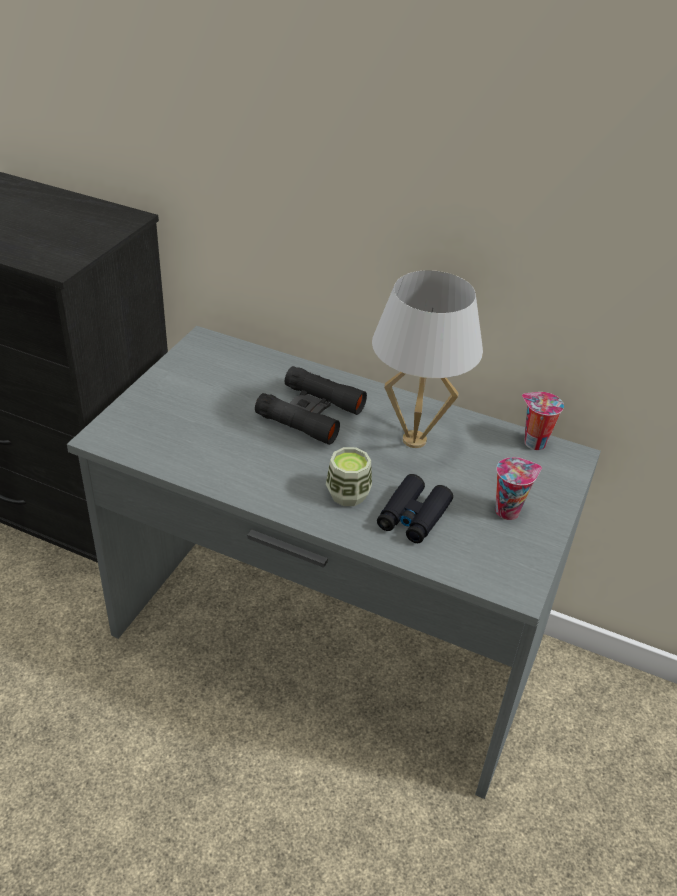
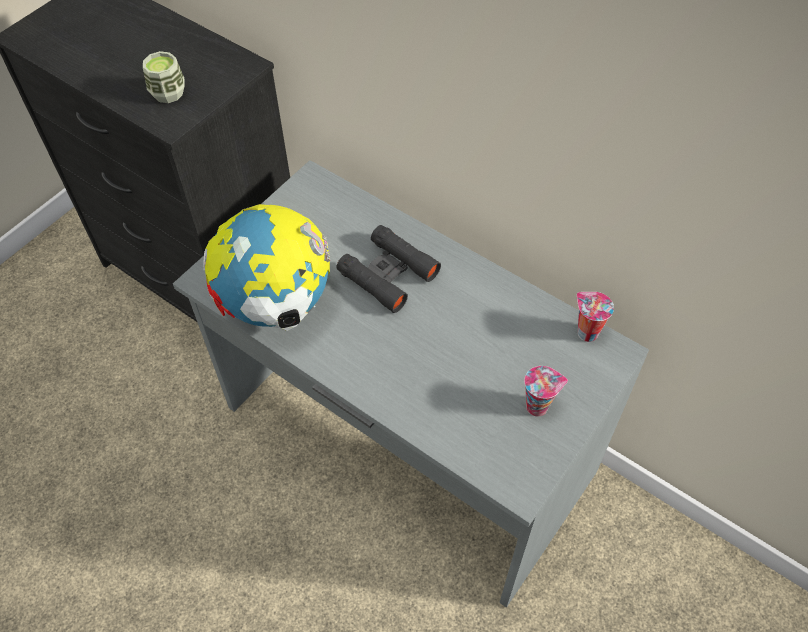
camera: 15 degrees right, 15 degrees up
cup [326,447,372,506] -> cup moved to [143,51,185,103]
white table lamp [372,270,483,448] -> none
black binoculars [377,474,453,543] -> none
none -> globe [203,204,331,331]

